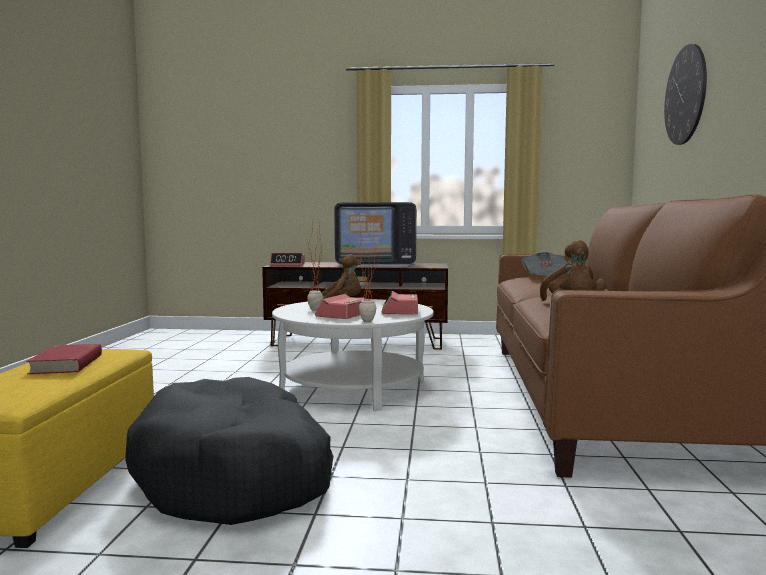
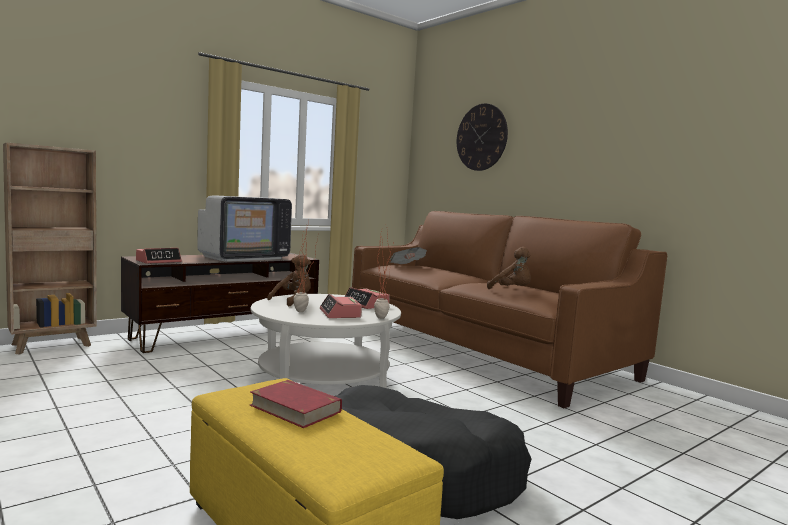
camera: 45 degrees left, 0 degrees up
none -> brown bookcase [3,143,97,355]

